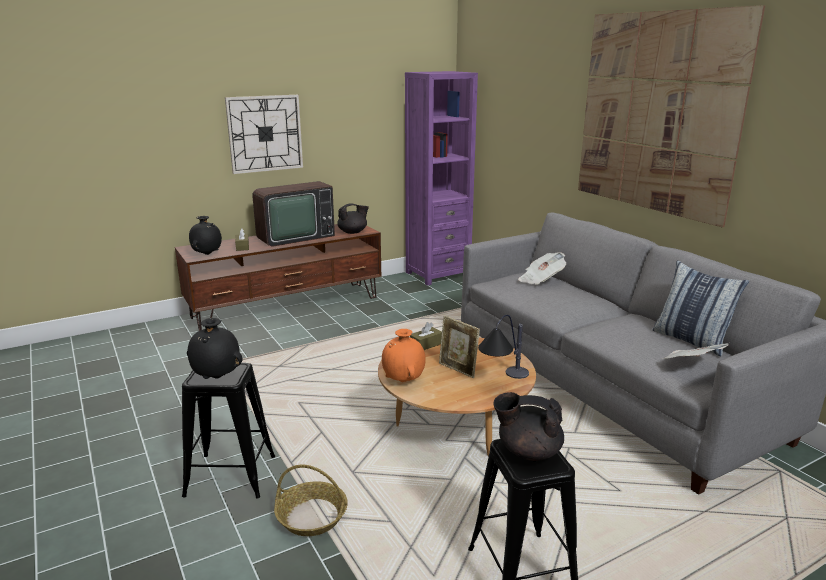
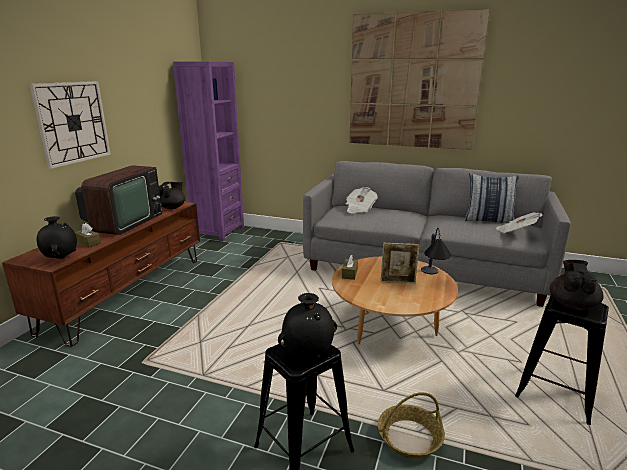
camera: 40 degrees left, 0 degrees up
orange vase [382,329,426,382] -> none
black teapot [493,392,564,461] -> black teapot turned 135 degrees clockwise [550,260,604,310]

